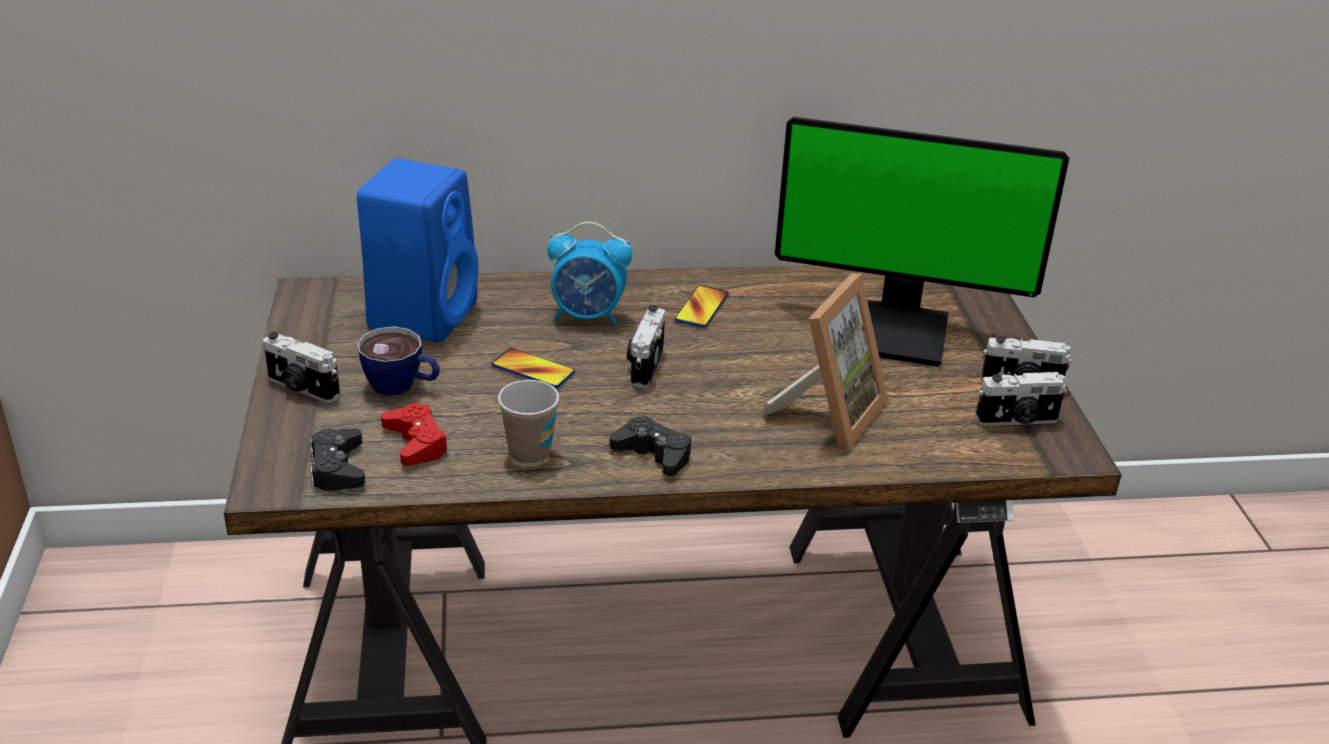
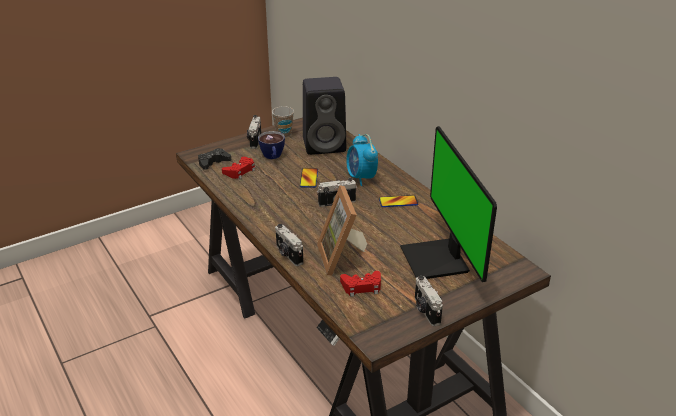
camera: 65 degrees right, 0 degrees up
blue speaker [357,159,478,342] -> black speaker [303,77,346,155]
cup [498,380,559,465] -> cup moved to [272,106,294,138]
black game controller [610,415,691,476] -> none
picture frame [762,273,888,450] -> picture frame turned 75 degrees clockwise [317,185,367,276]
camera [975,372,1067,426] -> camera moved to [275,224,303,266]
none -> red game controller [340,271,381,297]

